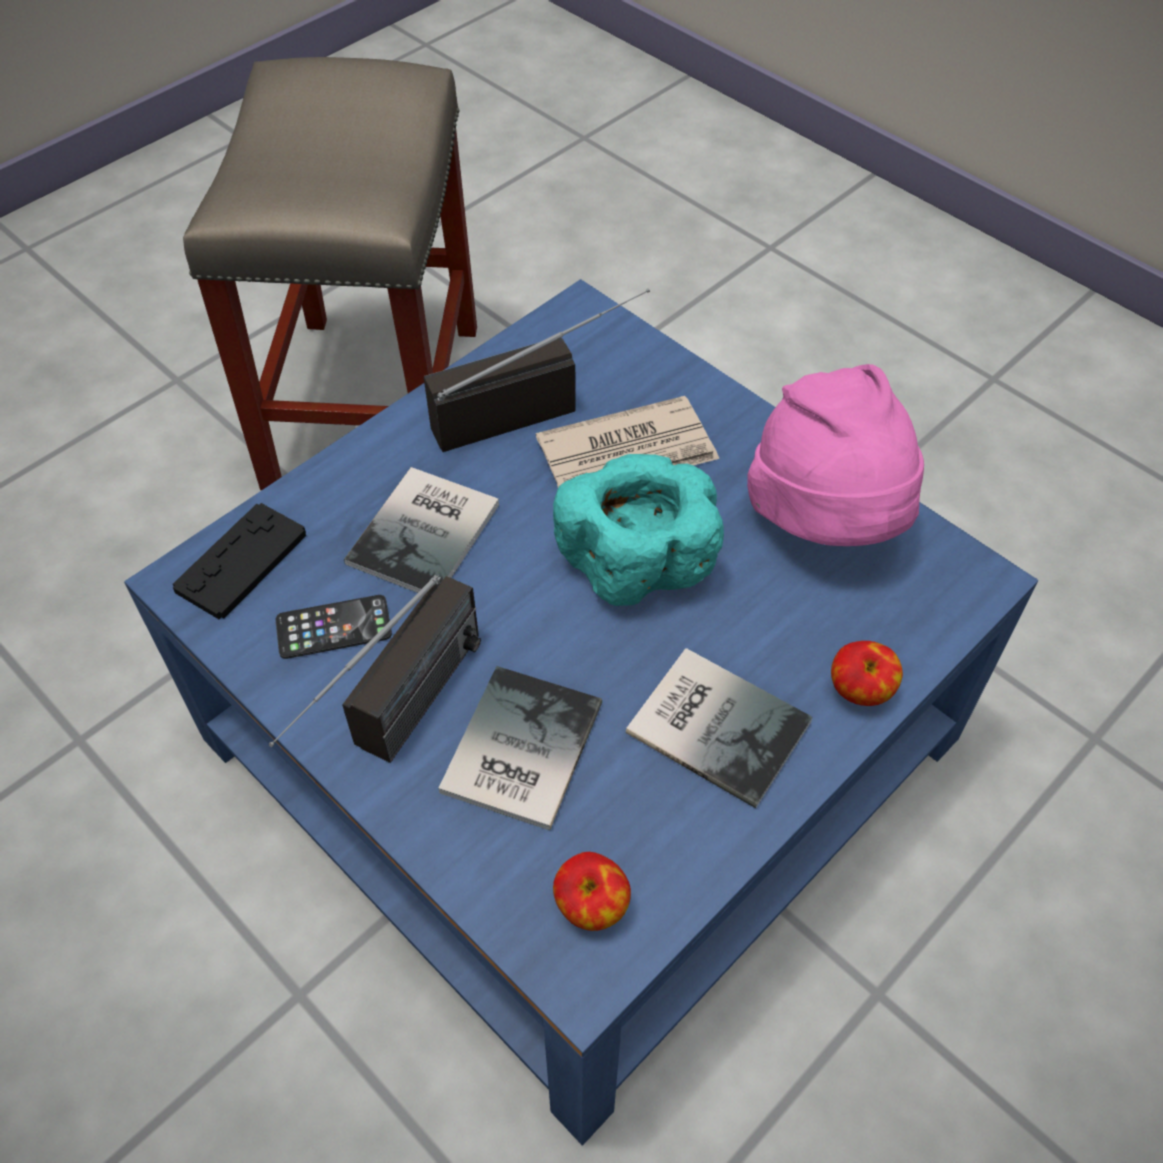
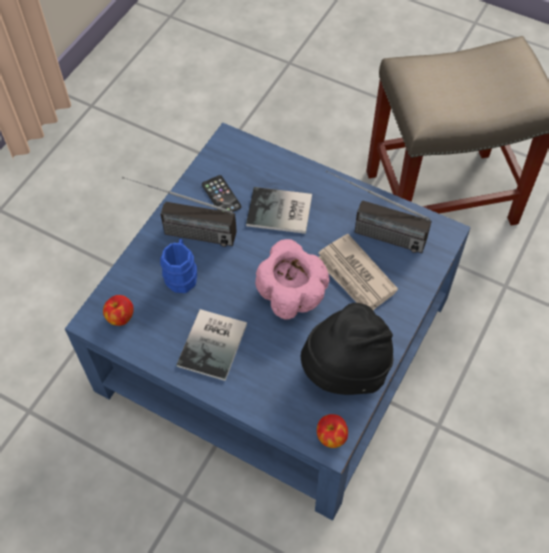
camera: 75 degrees right, 5 degrees up
black game controller [173,503,306,619] -> none
radio [424,288,650,452] -> radio turned 150 degrees clockwise [326,170,432,253]
book [438,666,602,830] -> blue mug [160,239,197,293]
turquoise bowl [553,454,724,606] -> pink bowl [255,239,330,319]
pink hat [747,364,924,546] -> black hat [301,303,393,395]
apple [831,641,903,706] -> apple moved to [317,414,348,448]

